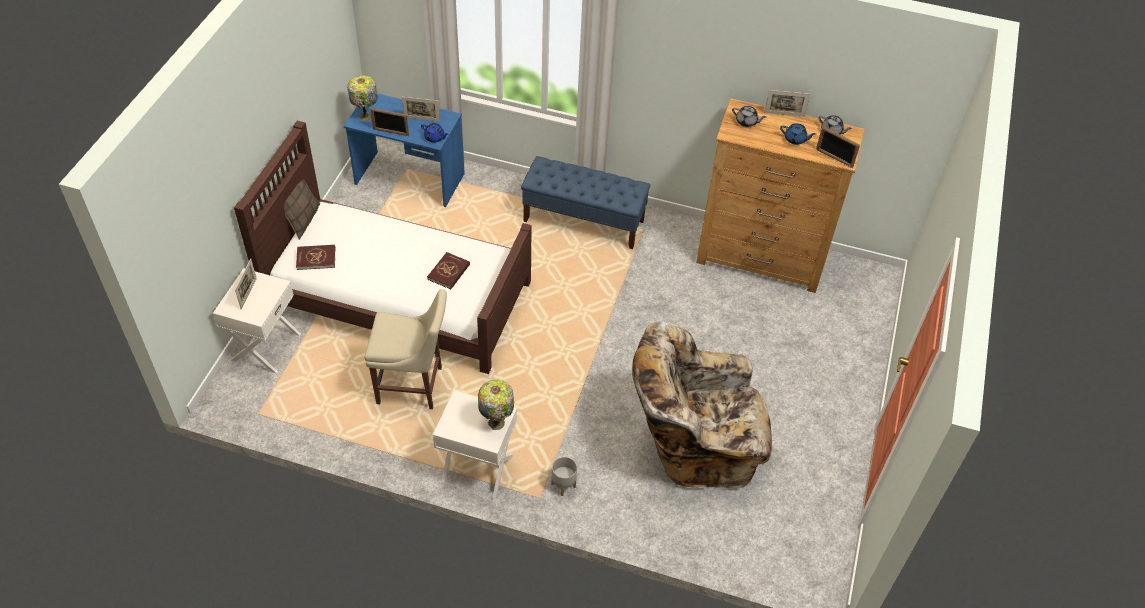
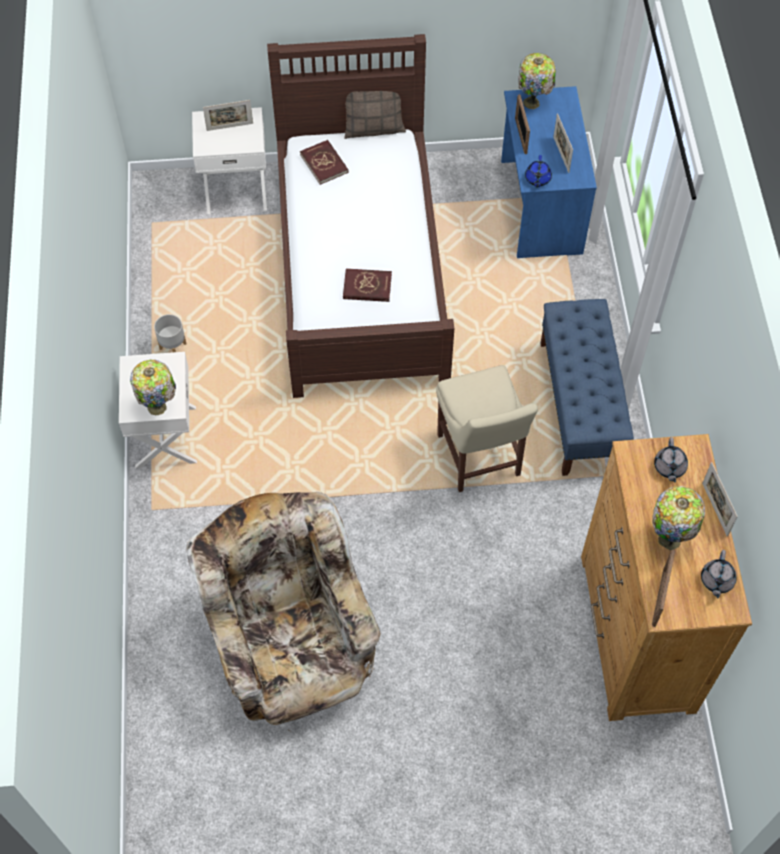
camera: 70 degrees right, 10 degrees up
beige chair [365,289,447,409] -> beige chair moved to [436,365,538,492]
grey planter [551,457,577,496] -> grey planter moved to [154,314,187,352]
blue teapot [780,123,816,145] -> table lamp [652,486,705,550]

